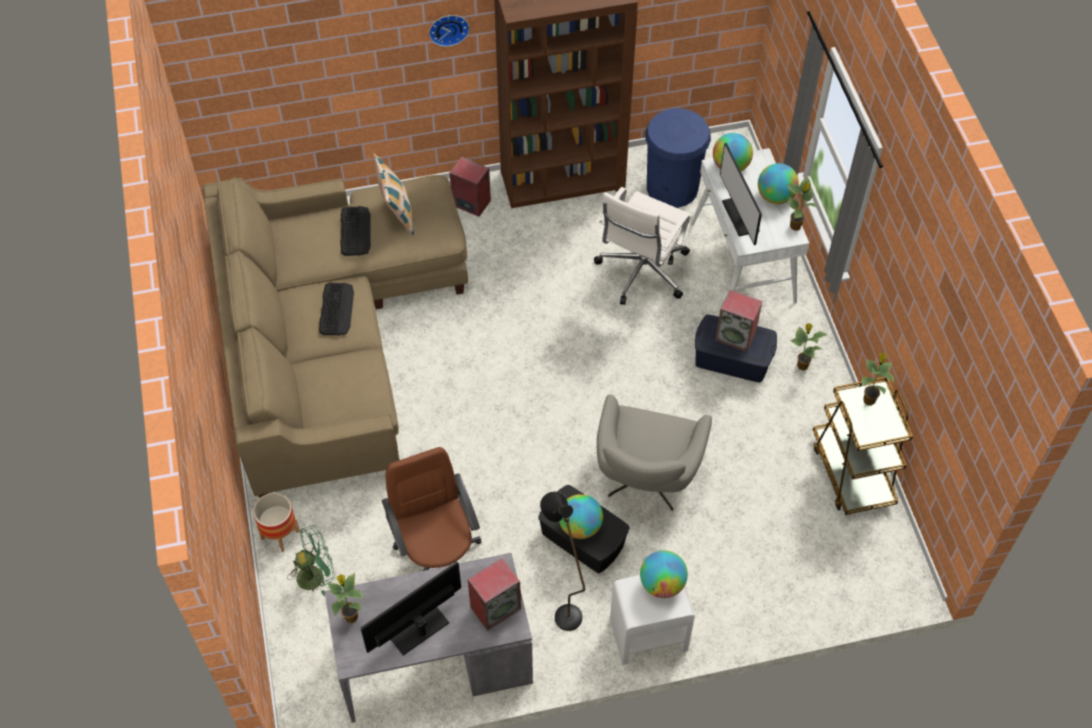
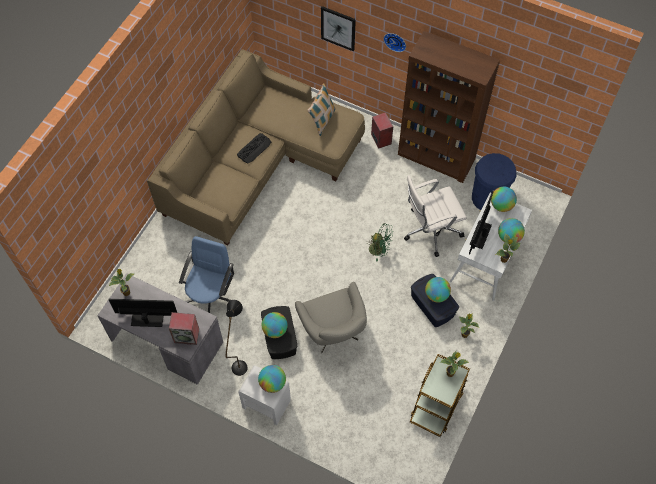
camera: 40 degrees right, 5 degrees up
planter [253,493,300,552] -> none
green fan [287,525,335,596] -> green fan moved to [366,223,393,261]
keyboard [340,206,371,256] -> none
brown office chair [382,447,481,571] -> blue office chair [179,236,234,313]
grey armchair [597,394,712,511] -> grey armchair turned 75 degrees counterclockwise [295,282,367,353]
speaker [715,290,762,352] -> globe [425,277,451,303]
none -> picture [321,6,356,51]

